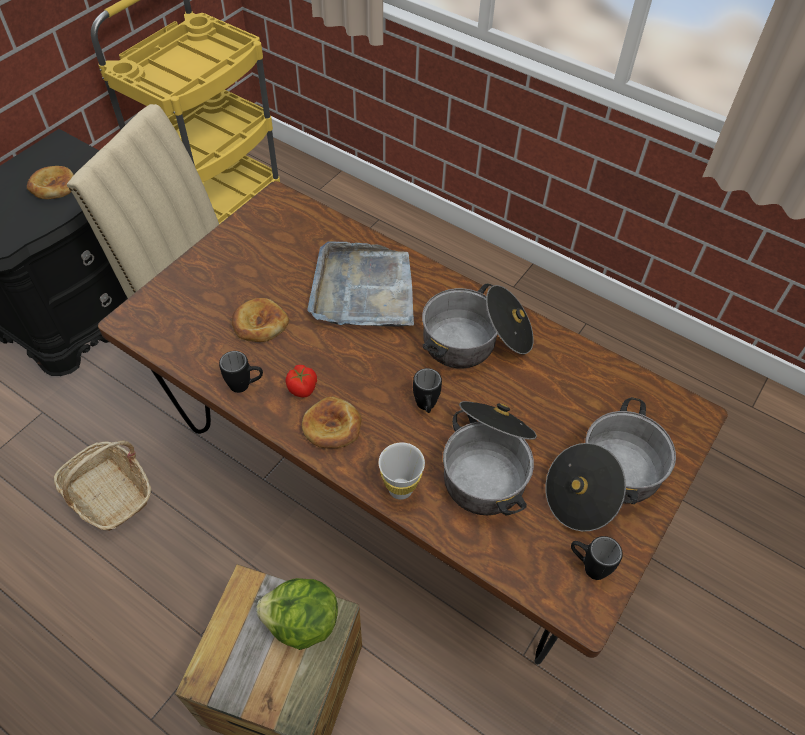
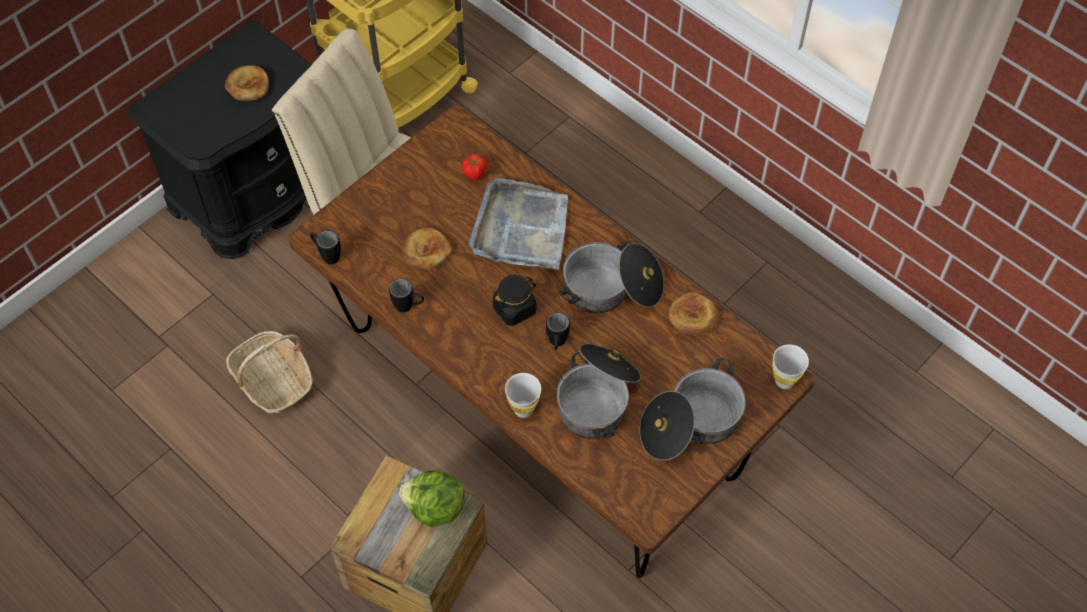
camera: 10 degrees right, 5 degrees up
tomato [285,365,317,398] -> tomato moved to [462,154,487,180]
bread [302,397,362,448] -> bread moved to [669,292,718,335]
black mug [571,536,623,580] -> black mug moved to [310,230,341,264]
none -> black jar [493,275,537,326]
none -> white cup [772,344,809,389]

